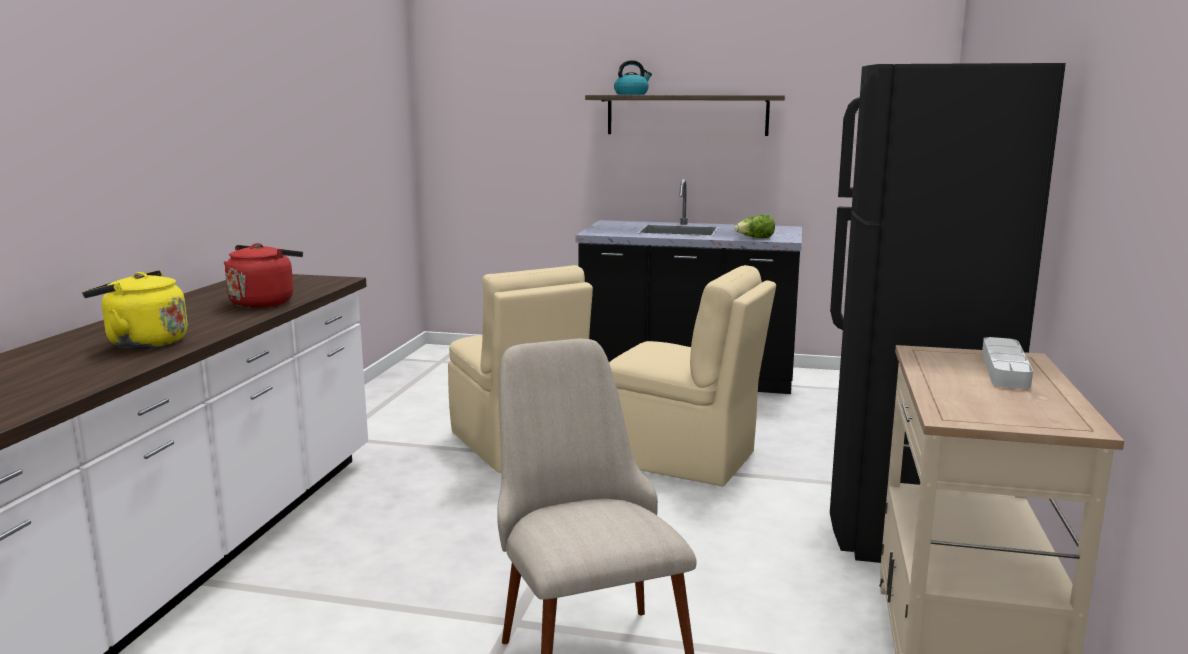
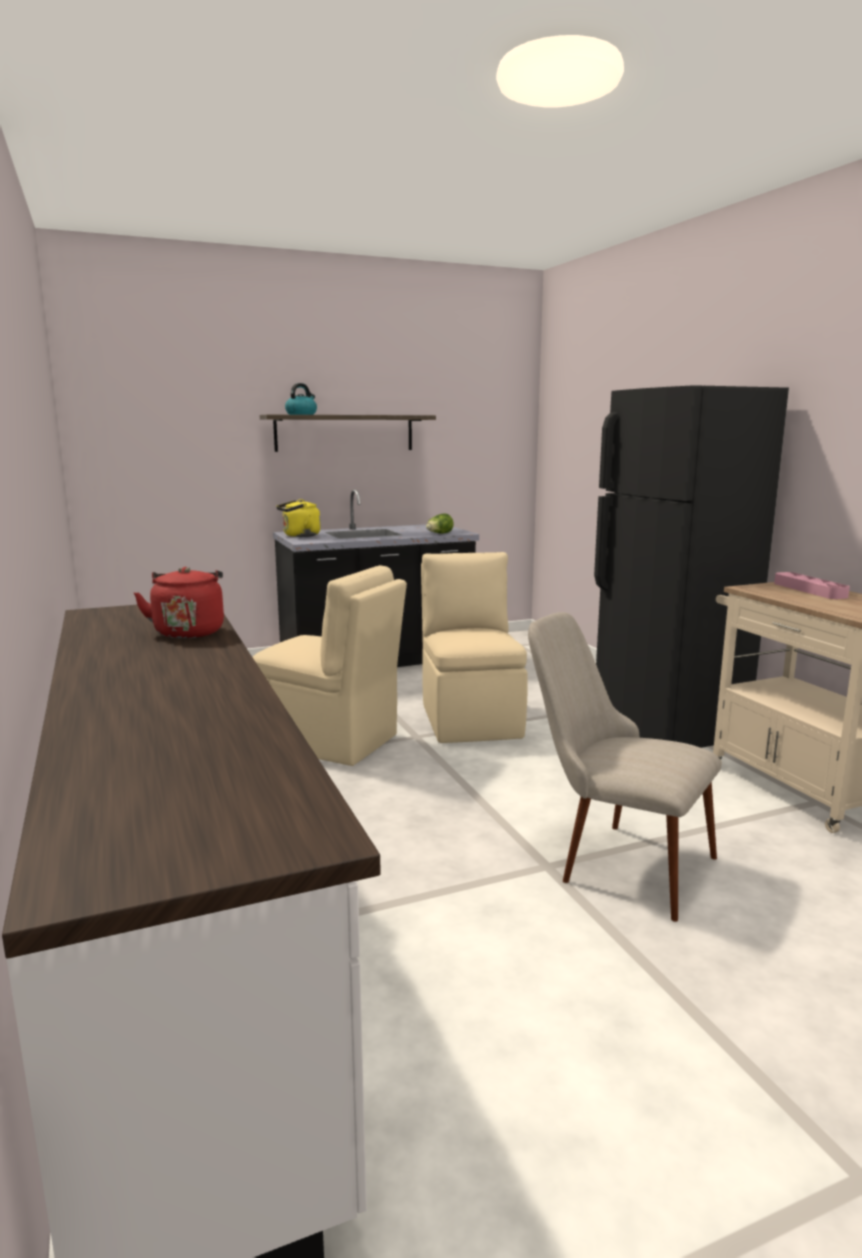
camera: 35 degrees left, 0 degrees up
yellow kettle [82,270,188,349] -> yellow kettle moved to [276,499,320,537]
beige chair [609,265,776,486] -> beige chair turned 90 degrees counterclockwise [421,552,528,743]
grey tray [982,337,1033,389] -> pink tray [774,572,850,599]

